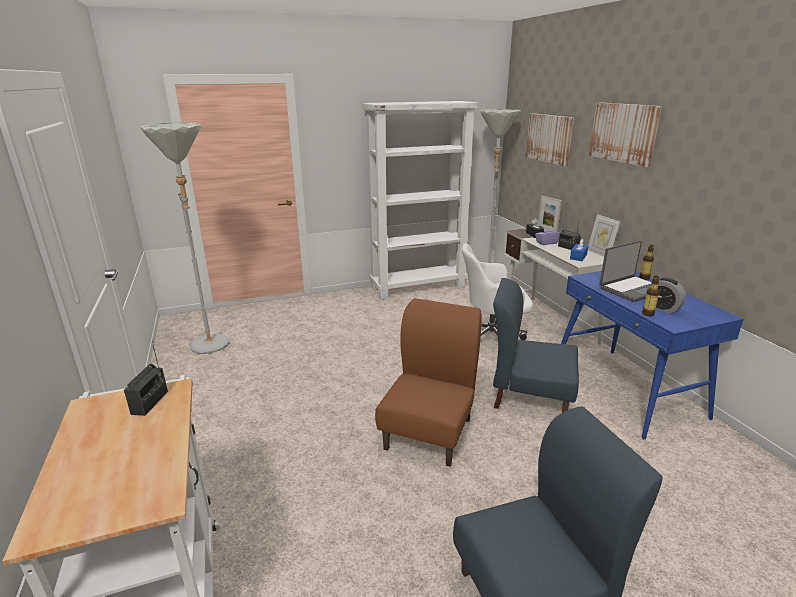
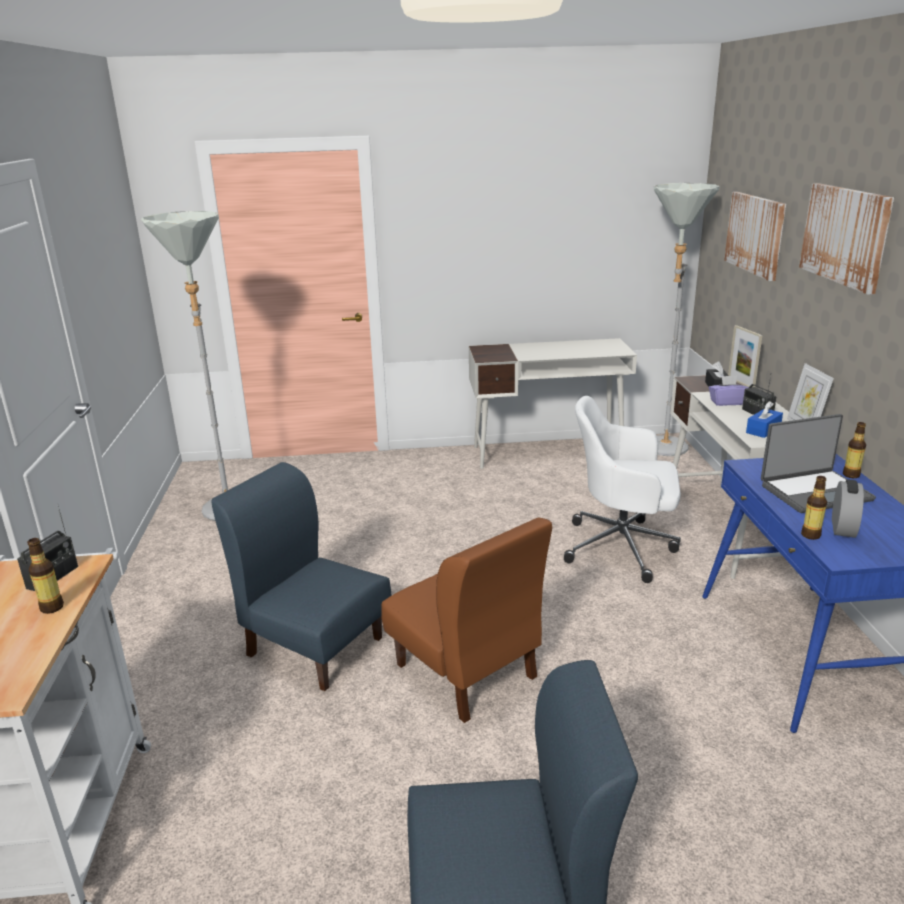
camera: 15 degrees right, 0 degrees up
white bookcase [362,101,479,300] -> white desk [469,338,637,469]
brown chair [375,298,482,466] -> brown chair turned 105 degrees clockwise [381,517,552,723]
blue chair [493,278,579,413] -> blue chair moved to [212,462,392,691]
alarm clock [645,278,686,313] -> alarm clock turned 135 degrees counterclockwise [832,479,864,538]
none -> bottle [27,538,64,614]

